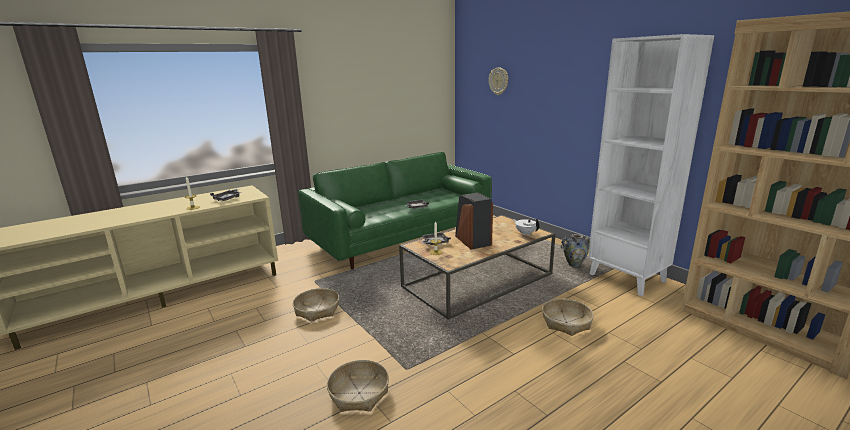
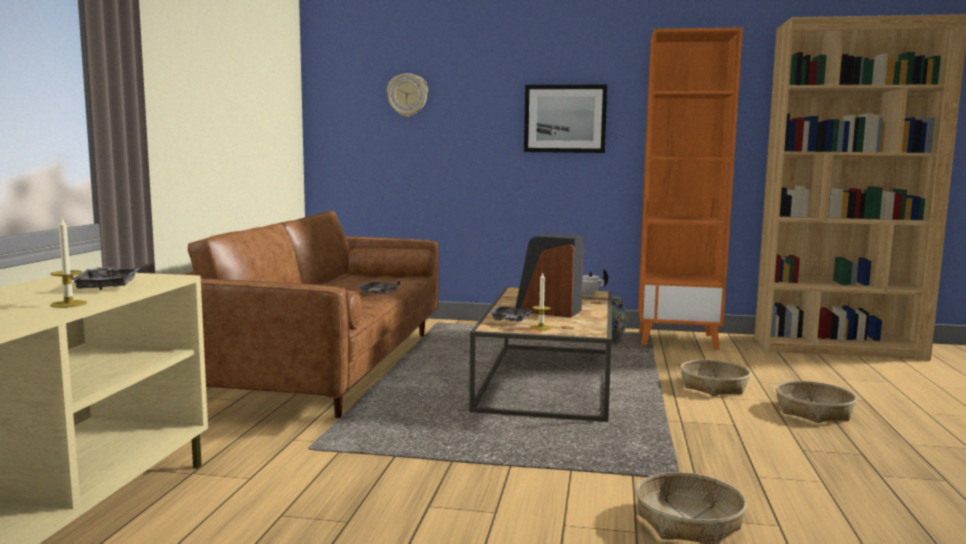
camera: 45 degrees left, 10 degrees down
basket [293,288,339,322] -> basket moved to [776,381,857,423]
green sofa [298,152,492,269] -> brown sofa [181,211,439,418]
white bookcase [588,34,714,296] -> orange bookcase [638,27,743,350]
none -> picture [524,85,607,153]

